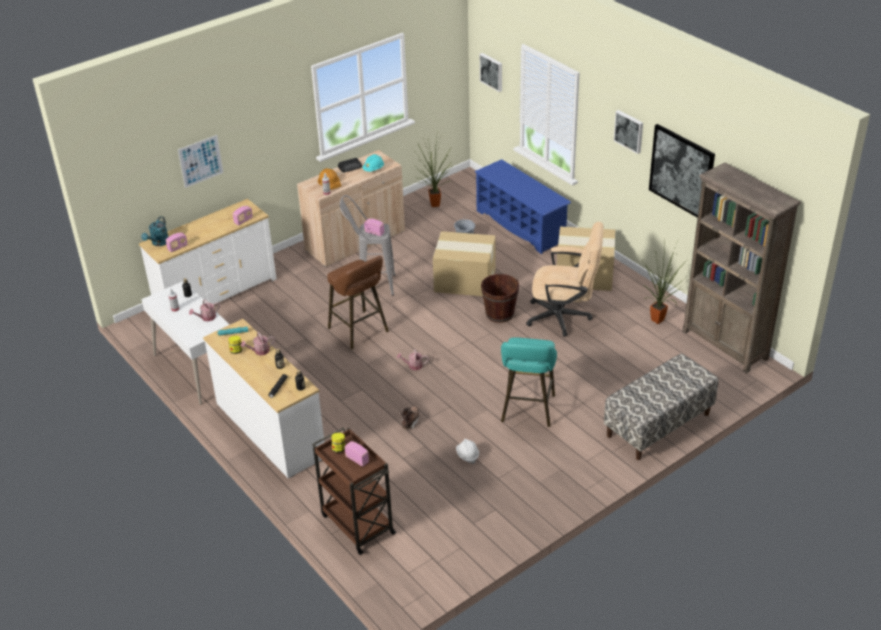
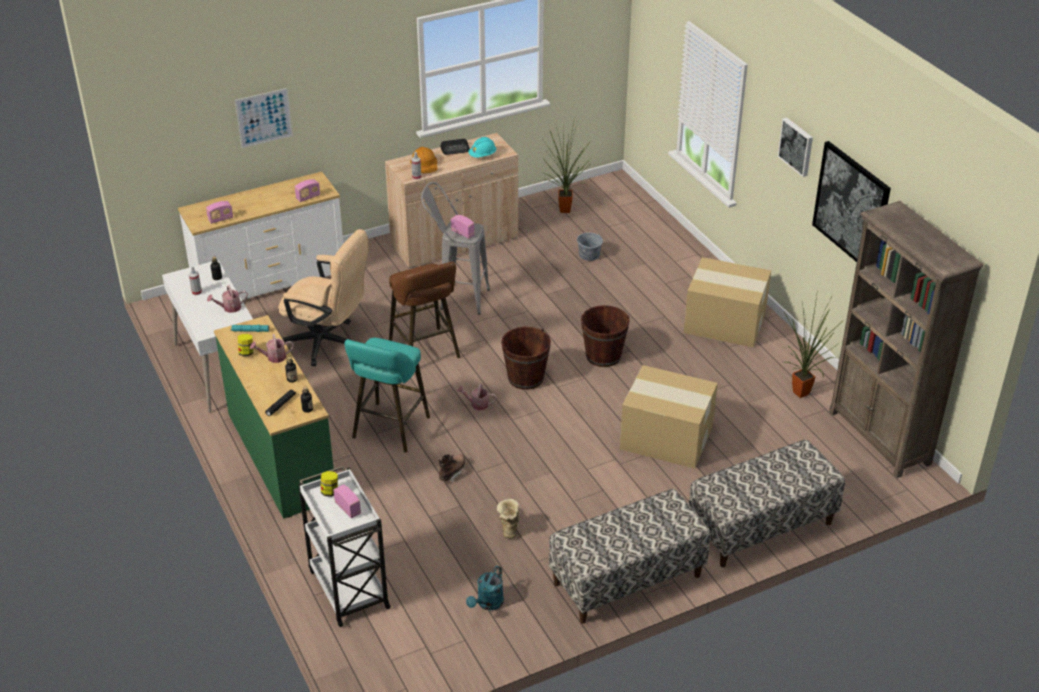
camera: 10 degrees right, 0 degrees up
turquoise watering can [141,216,168,246] -> turquoise watering can moved to [466,566,504,610]
white dresser [203,319,325,478] -> green dresser [214,315,334,519]
brown cart [312,427,396,555] -> white cart [298,466,391,627]
cardboard box [433,231,496,296] -> cardboard box moved to [620,365,718,469]
white hard hat [456,439,479,464] -> boot [497,499,520,539]
blue shoe rack [475,159,571,254] -> none
picture [480,53,502,92] -> none
turquoise stool [501,337,557,427] -> turquoise stool moved to [344,338,430,453]
beige office chair [526,222,604,337] -> beige office chair moved to [278,229,369,366]
none -> brown bucket [501,327,551,390]
none -> bench [549,489,711,624]

